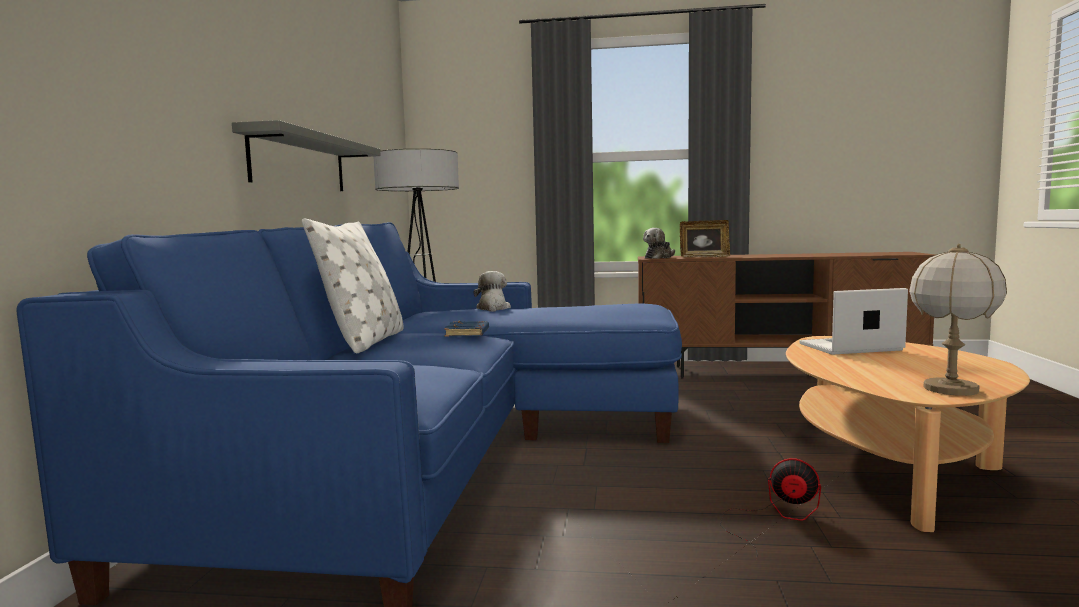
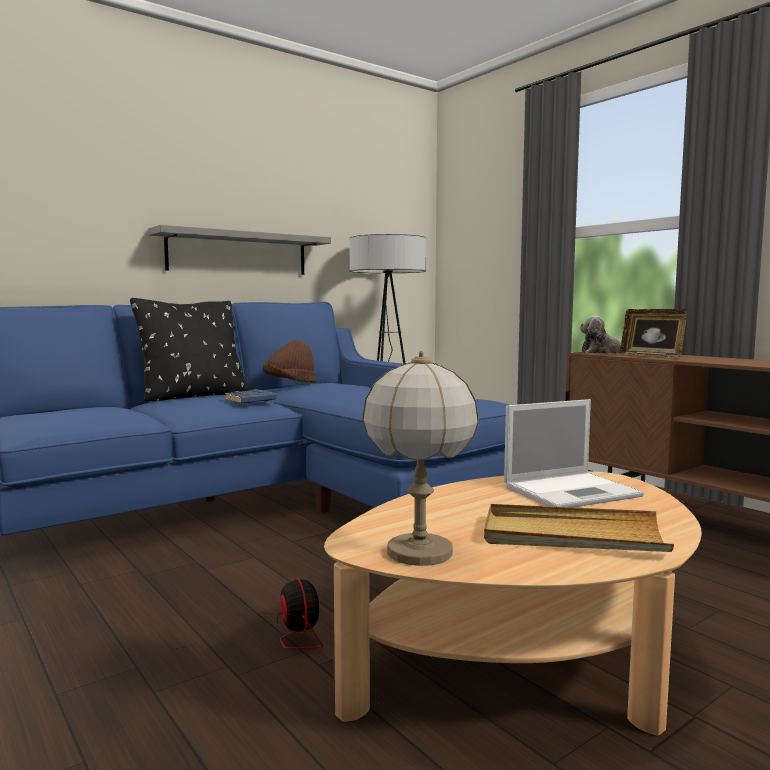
camera: 45 degrees right, 0 degrees up
white pillow [302,219,404,353] -> black pillow [130,298,248,401]
plush toy [473,271,511,312] -> none
laptop [799,288,908,355] -> laptop turned 120 degrees clockwise [504,399,644,507]
none -> brown hat [263,340,317,383]
none -> beige tray [484,504,674,552]

